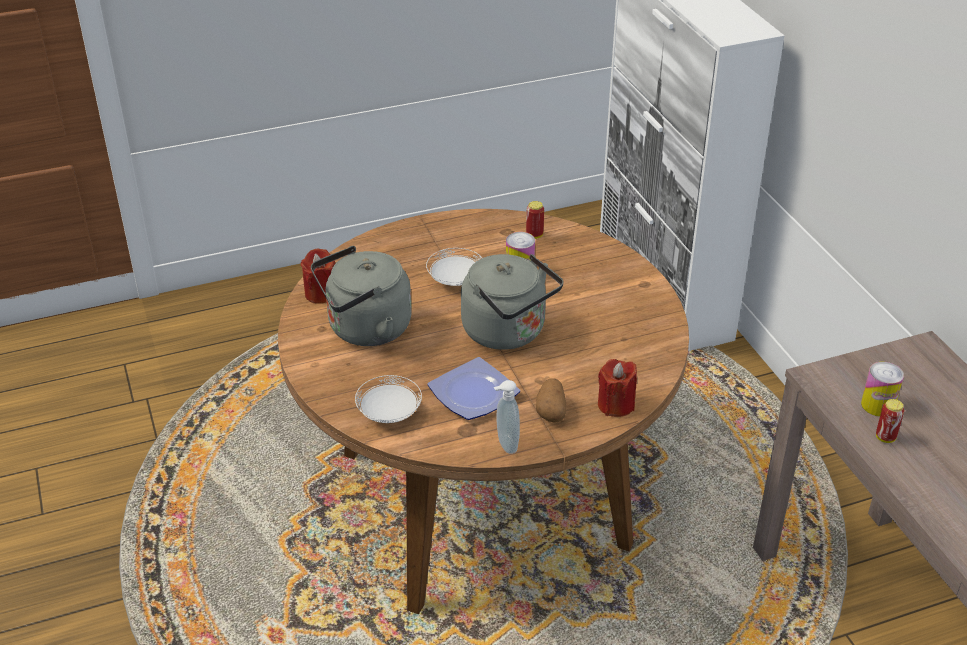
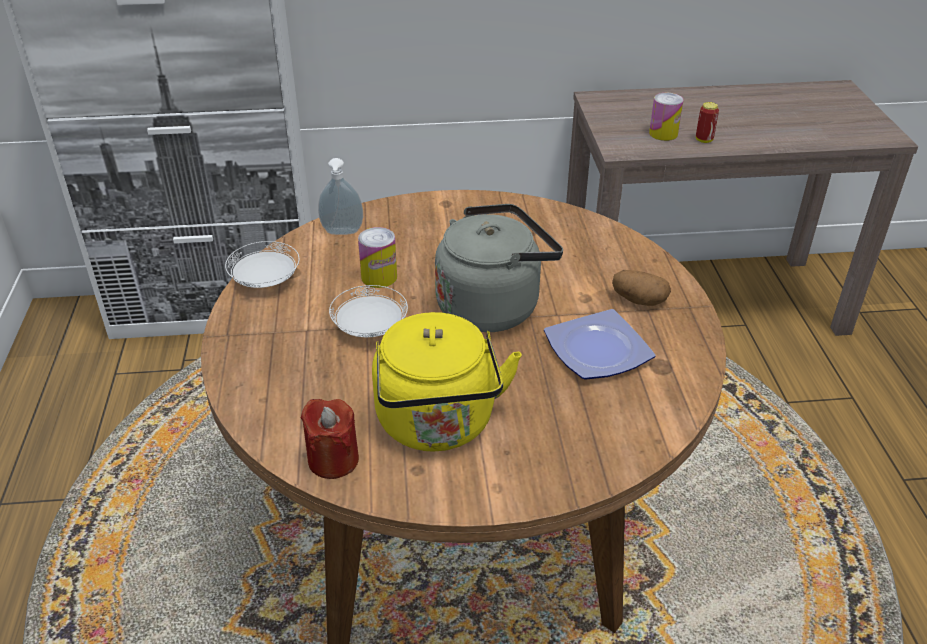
camera: 75 degrees left, 0 degrees up
grey kettle [311,246,412,346] -> yellow kettle [372,312,522,452]
white plate [355,375,422,423] -> white plate moved to [225,241,300,288]
soap dispenser [494,380,520,454] -> soap dispenser moved to [318,158,363,235]
can [526,201,544,239] -> none
red candle [598,359,637,417] -> none

